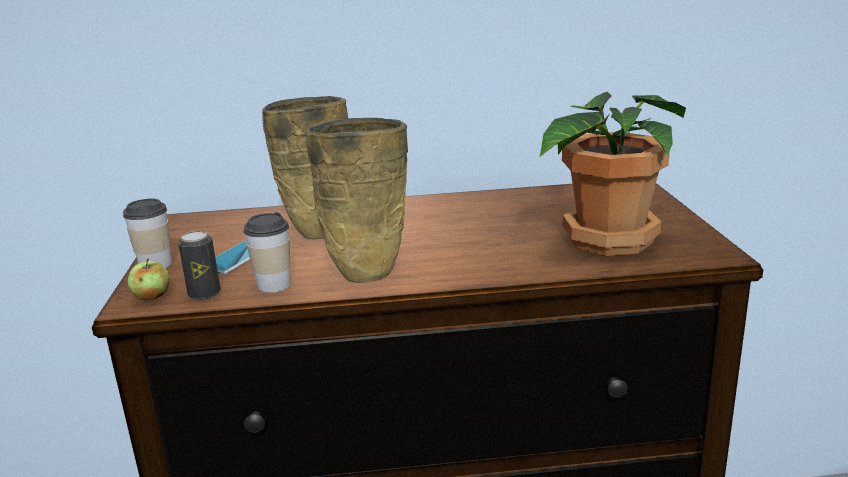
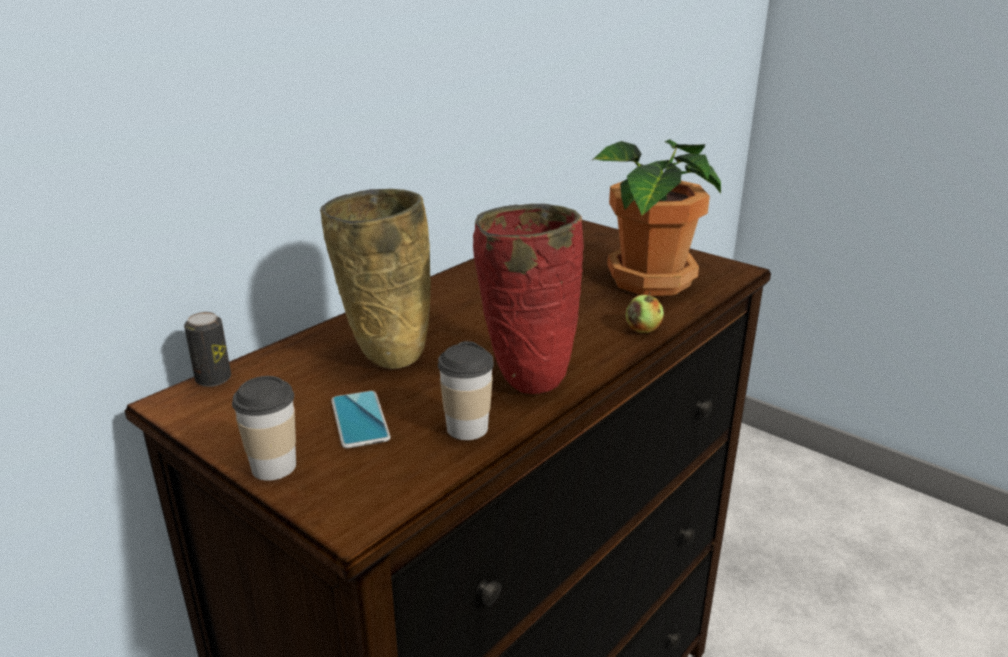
camera: 45 degrees left, 5 degrees up
apple [127,258,170,300] -> apple moved to [626,291,664,333]
can [178,231,220,300] -> can moved to [184,312,231,387]
beige vase [306,118,408,283] -> red vase [473,204,584,394]

